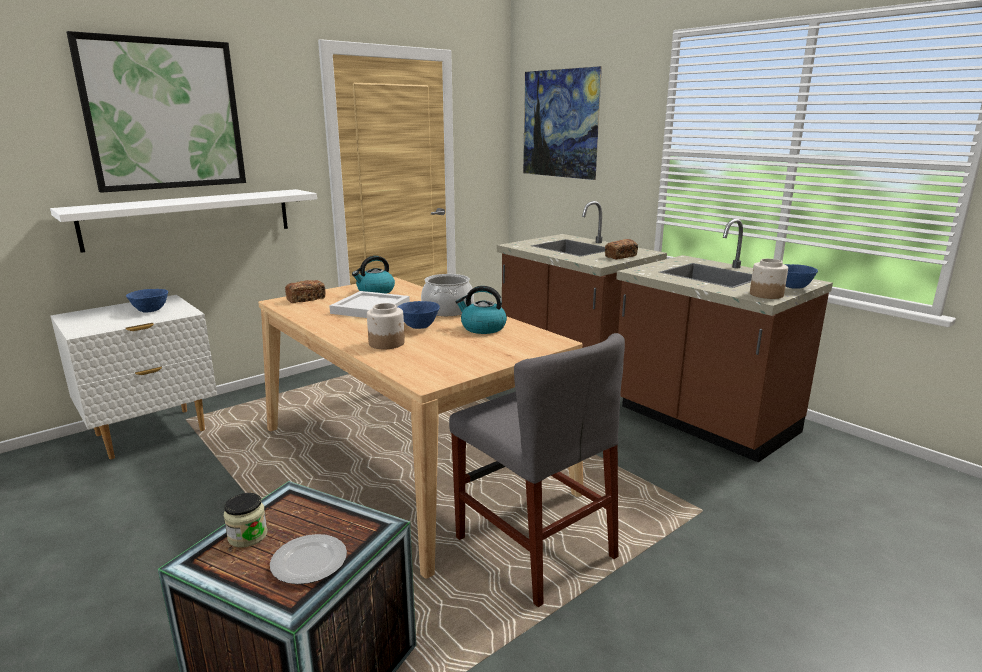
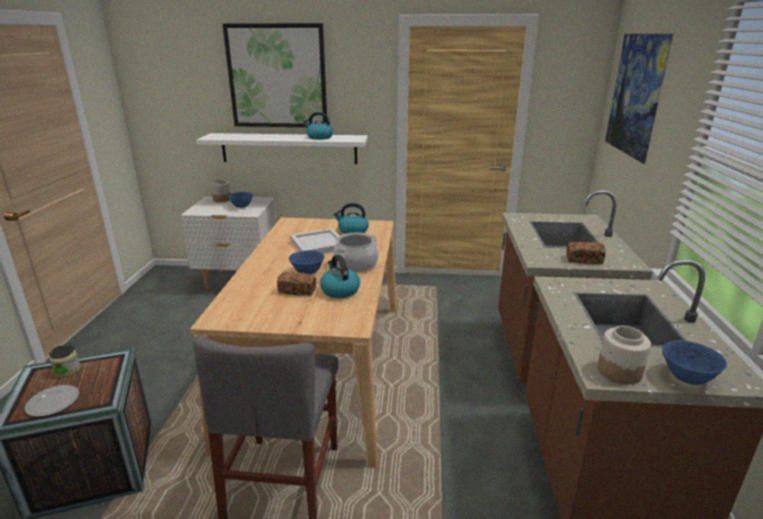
camera: 45 degrees right, 5 degrees up
bread [285,280,326,303] -> bread moved to [277,272,316,296]
jar [367,303,405,349] -> jar moved to [211,179,231,202]
none -> kettle [303,112,333,140]

